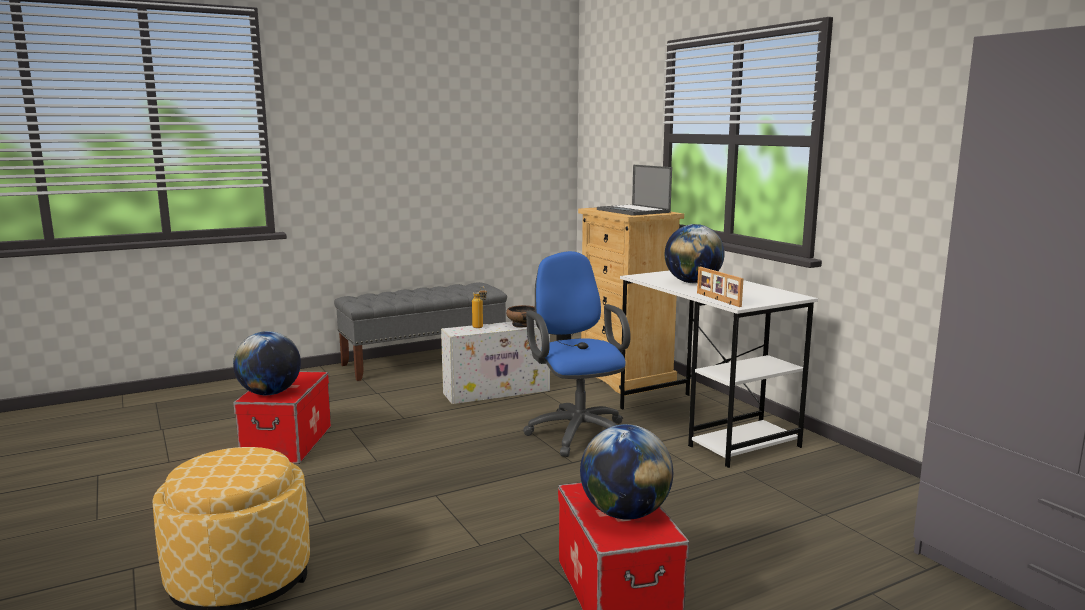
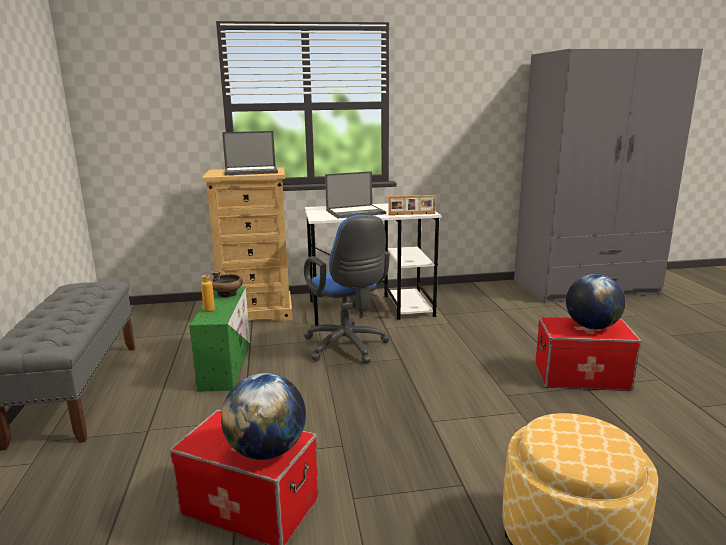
camera: 70 degrees left, 5 degrees up
white storage box [441,320,550,404] -> green storage box [189,287,250,392]
blue office chair [524,251,631,457] -> blue office chair turned 120 degrees counterclockwise [304,215,390,364]
globe [665,224,725,283] -> laptop [325,171,386,218]

